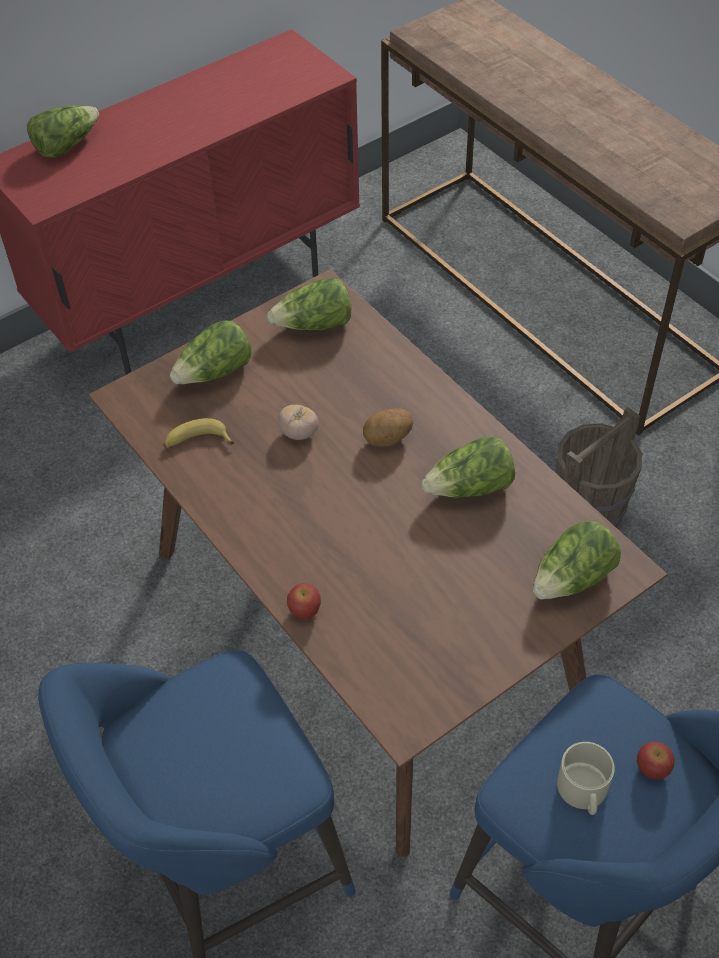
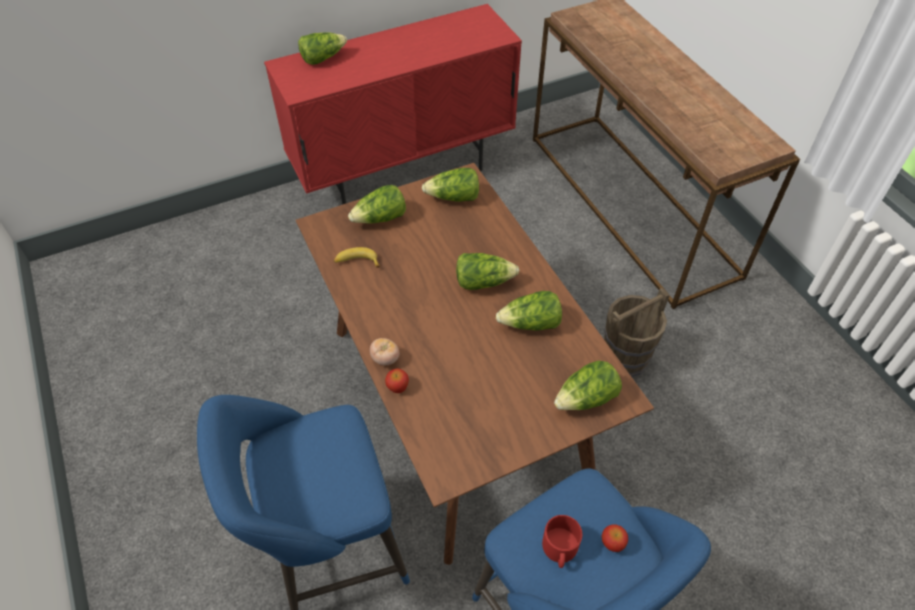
camera: 10 degrees right, 0 degrees up
tomato [278,405,319,440] -> tomato moved to [370,338,400,365]
potato [363,409,413,446] -> lettuce [456,253,519,290]
beige mug [557,742,615,815] -> red mug [542,515,582,568]

